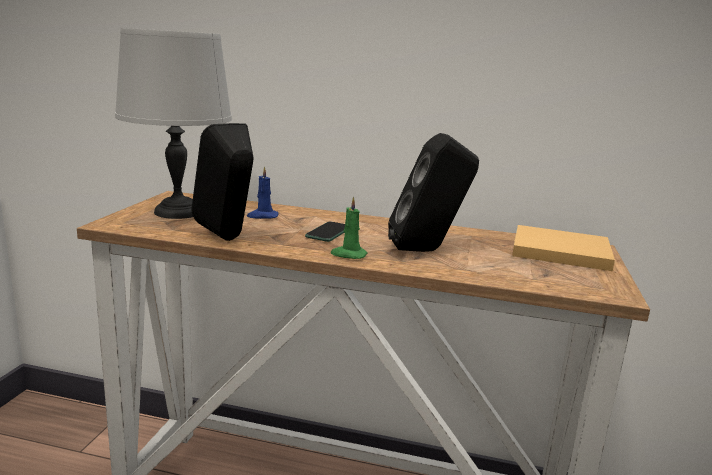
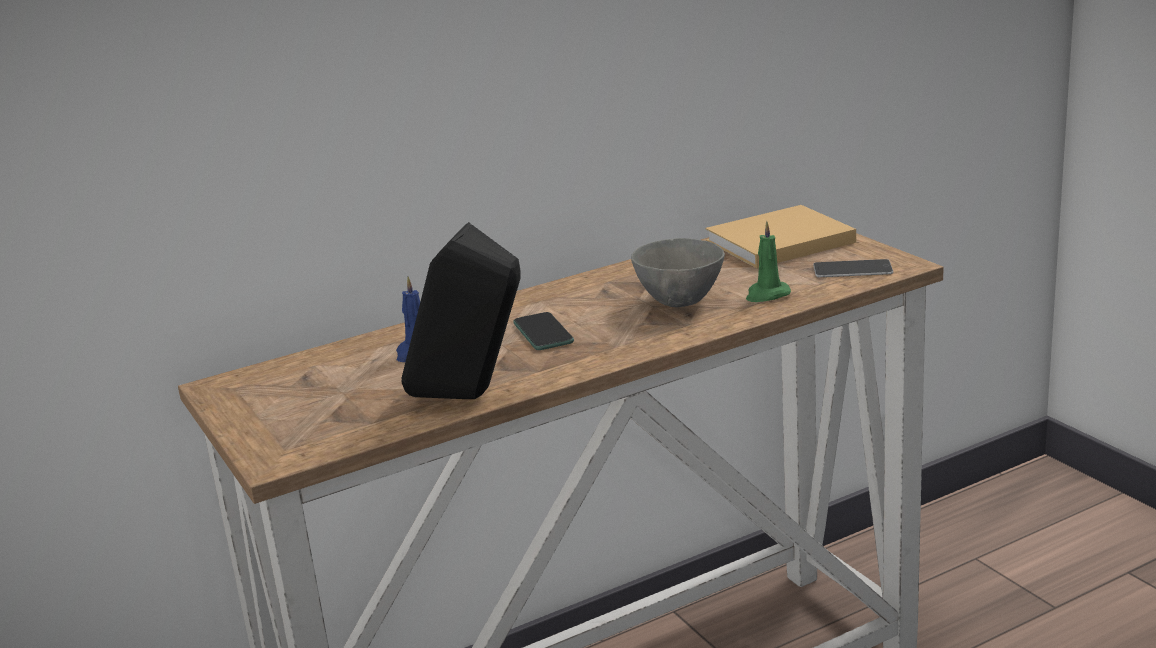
camera: 40 degrees left, 5 degrees up
grey table lamp [115,28,232,219] -> none
green candle [331,196,368,259] -> green candle moved to [746,221,791,302]
black speaker [388,133,479,252] -> grey bowl [631,238,725,307]
none -> phone [813,259,893,277]

